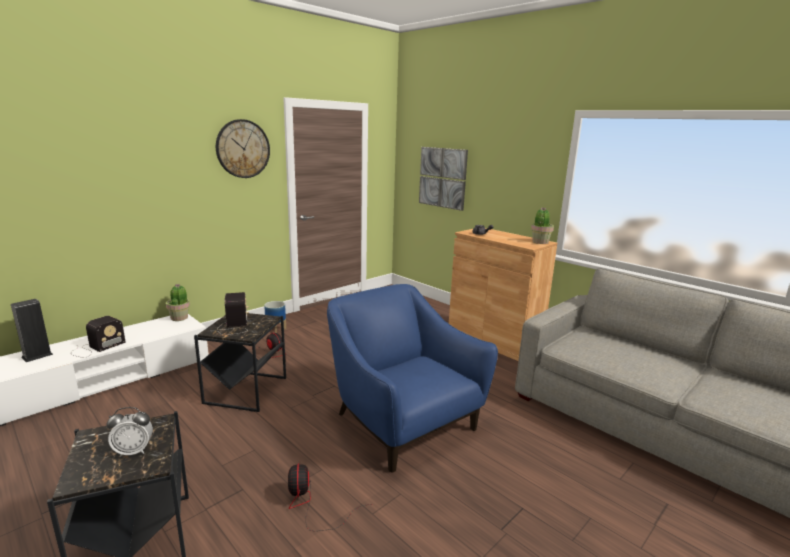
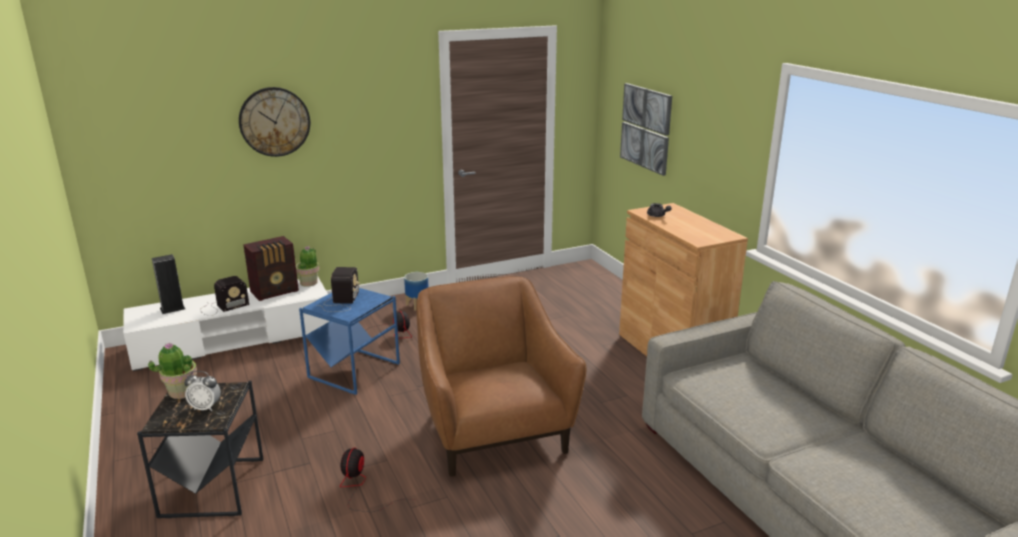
camera: 20 degrees right, 5 degrees up
black side table [194,313,286,412] -> blue side table [299,288,400,395]
wall clock [216,119,270,178] -> wall clock moved to [239,87,310,157]
blue armchair [327,284,498,473] -> brown armchair [416,276,587,477]
potted plant [531,207,554,244] -> potted plant moved to [148,342,197,399]
none -> radio [243,236,299,301]

